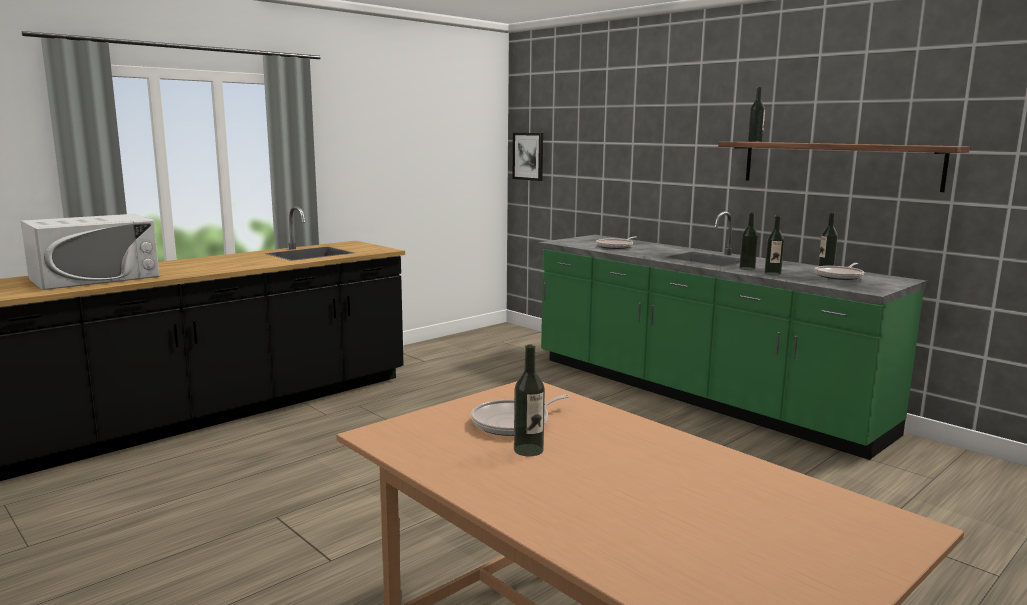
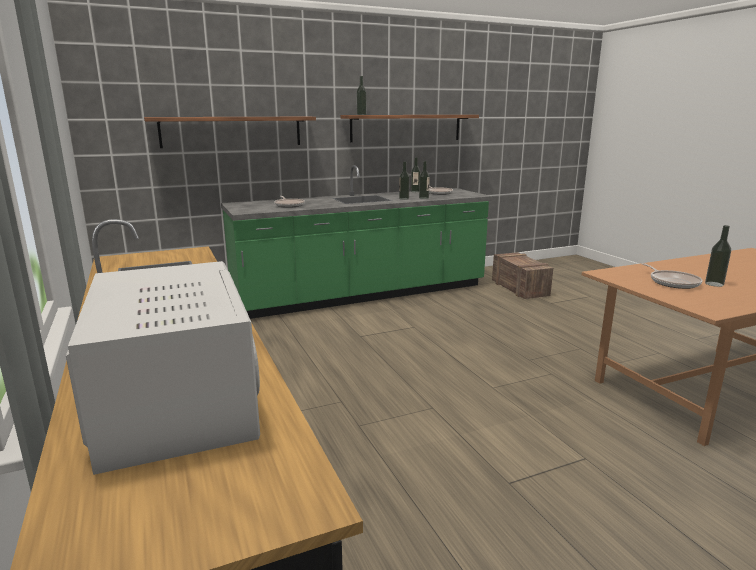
camera: 70 degrees left, 5 degrees up
picture [512,133,543,181] -> none
none -> shelf [144,117,316,148]
none -> crate [492,252,553,299]

